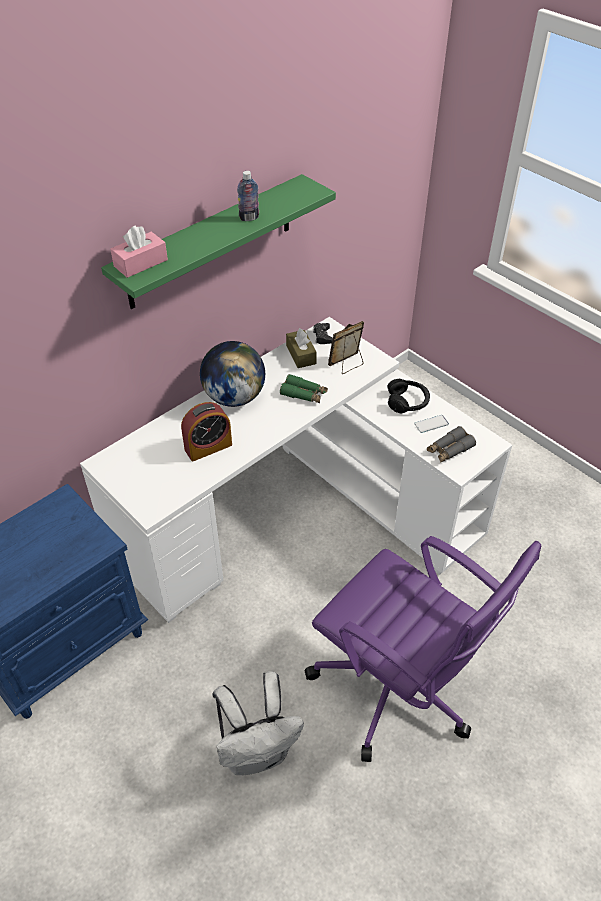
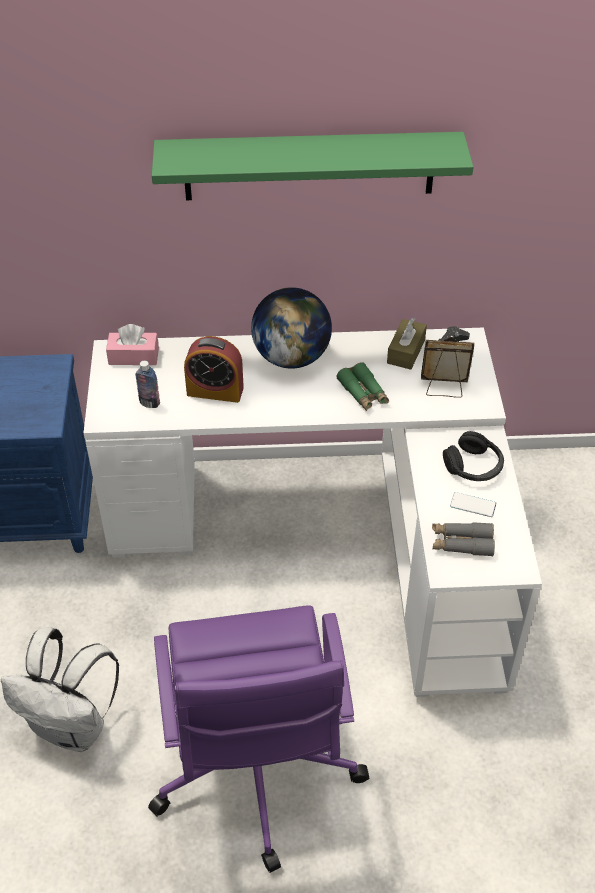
camera: 40 degrees right, 0 degrees up
pink tissue box [110,226,168,278] -> pink tissue box moved to [106,324,159,365]
bottle [237,171,259,221] -> bottle moved to [135,361,160,408]

